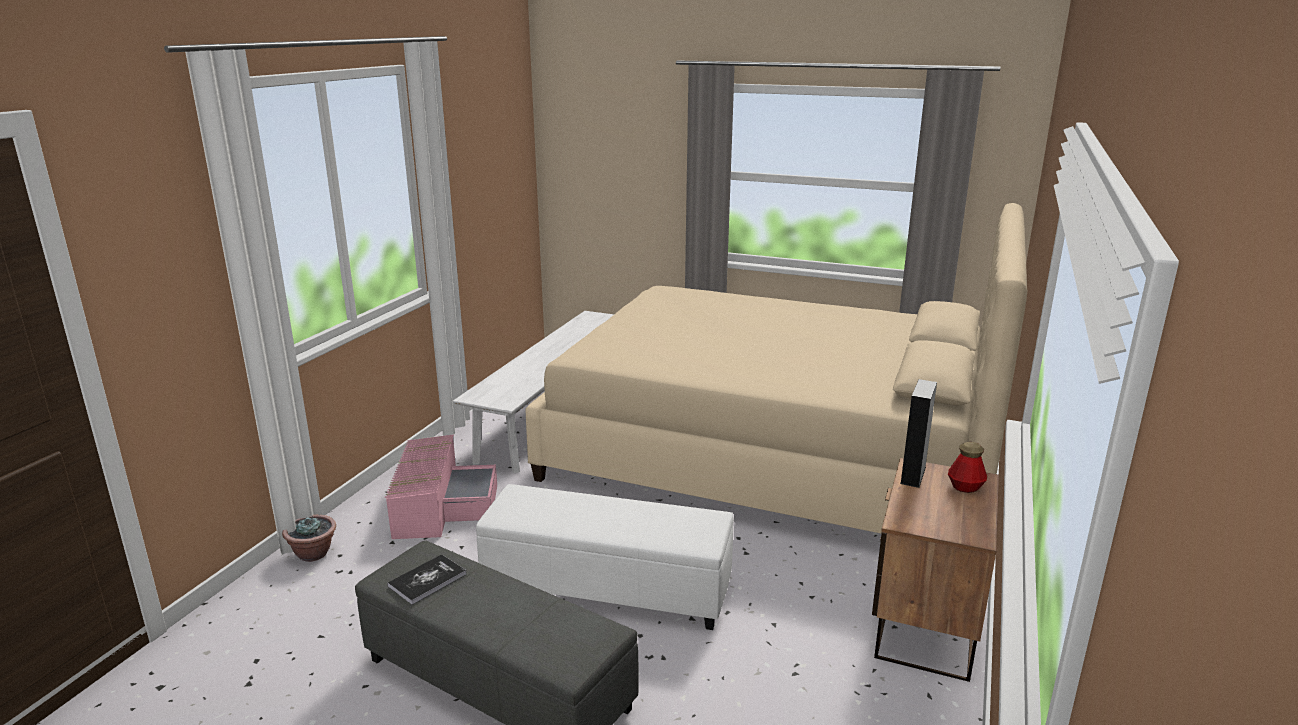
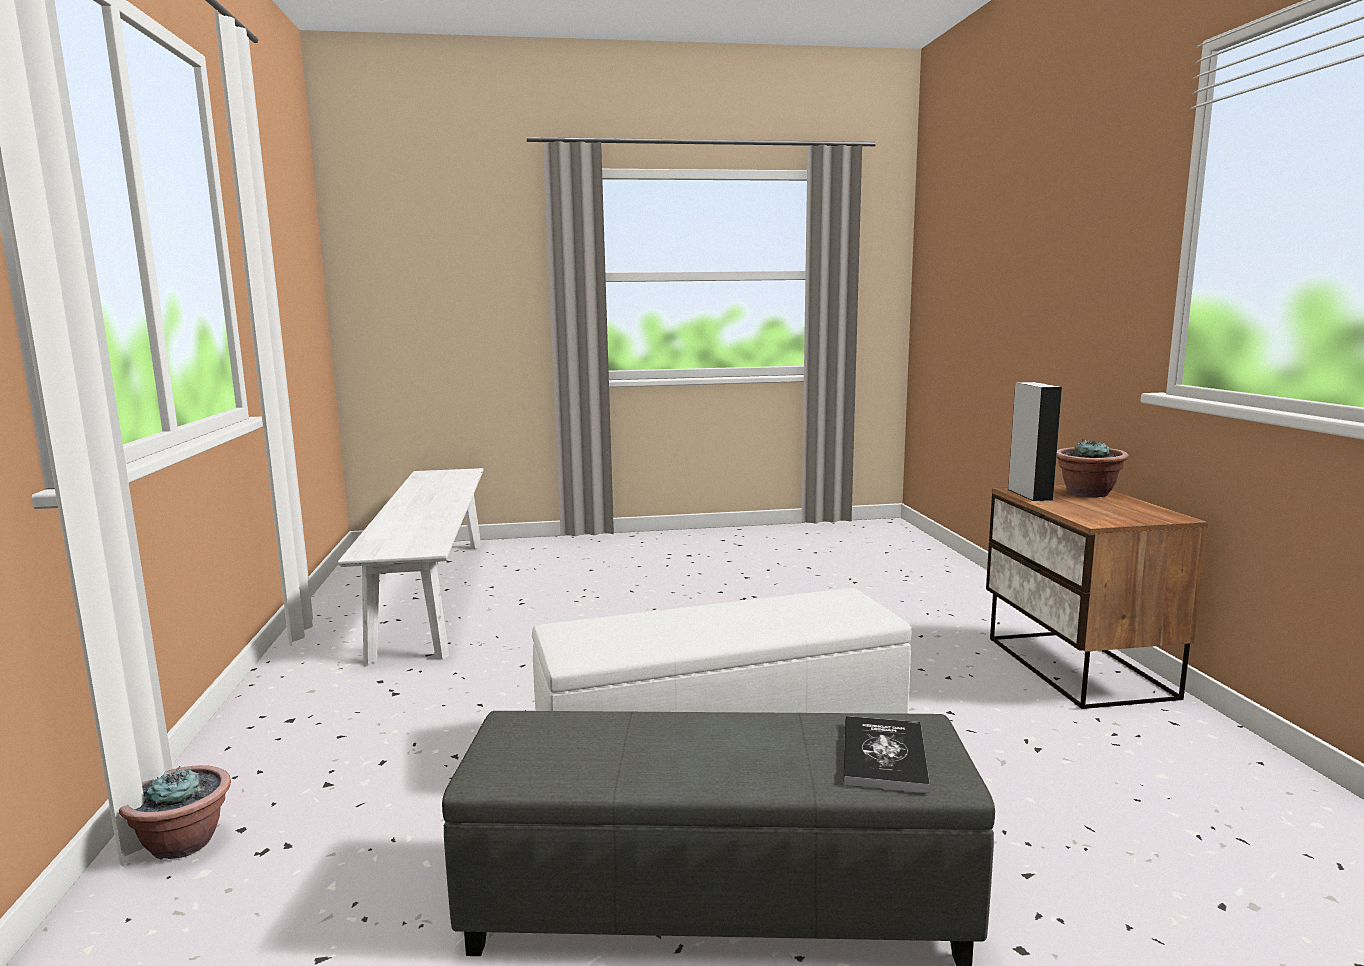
camera: 30 degrees left, 10 degrees down
pink storage box [385,435,497,539] -> none
book [387,554,466,604] -> book moved to [844,716,930,793]
beige bed [525,203,1027,534] -> none
bottle [948,442,987,493] -> potted plant [1056,439,1129,497]

